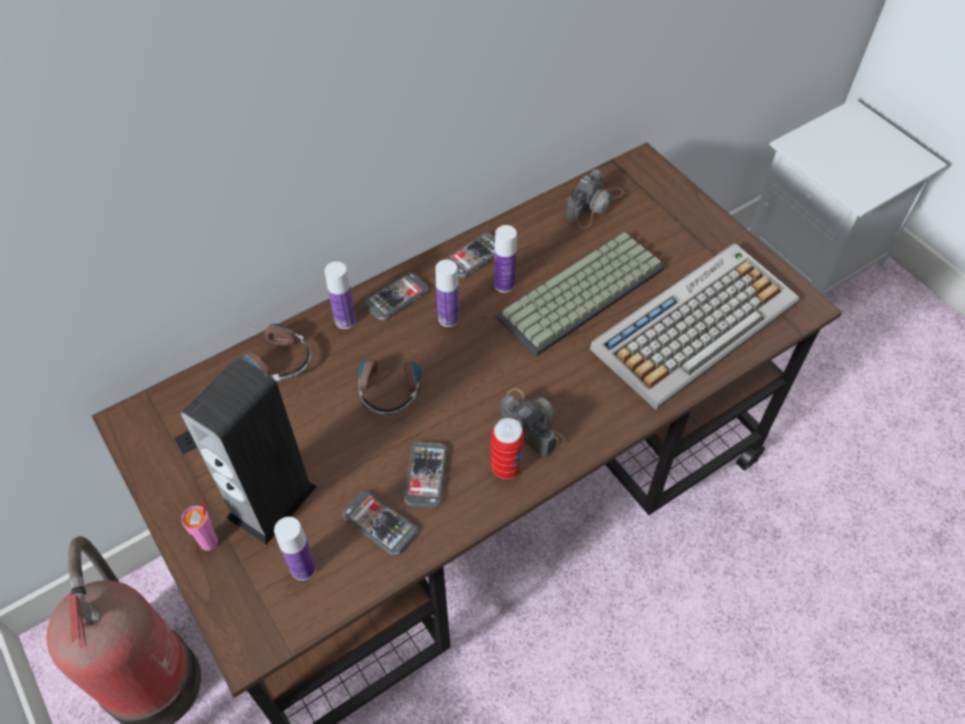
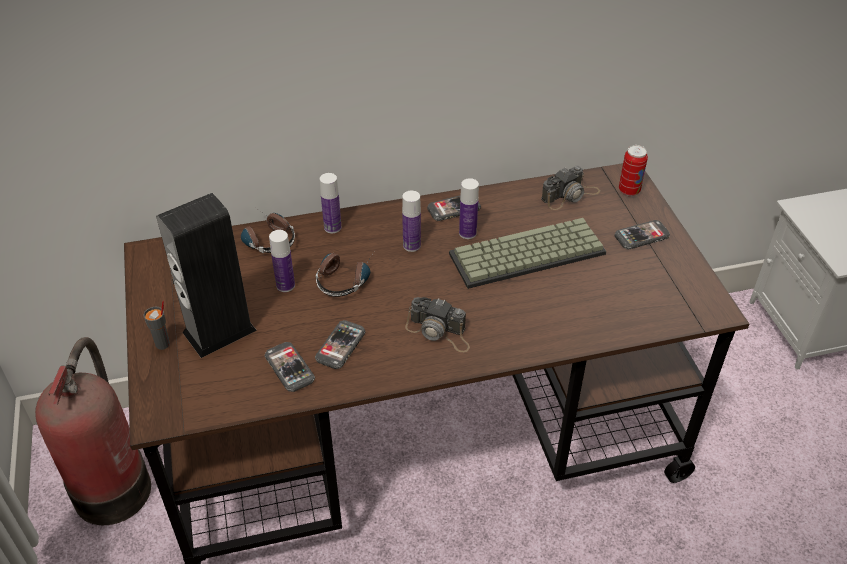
camera: 20 degrees right, 10 degrees down
pink cup [181,499,218,551] -> grey cup [144,301,170,350]
bottle [274,517,316,580] -> bottle moved to [269,230,295,292]
phone [365,272,428,321] -> phone moved to [615,220,670,249]
can [491,418,524,479] -> can moved to [619,145,648,196]
camera [500,388,566,457] -> camera turned 135 degrees clockwise [405,297,470,352]
keyboard [590,244,800,410] -> none

